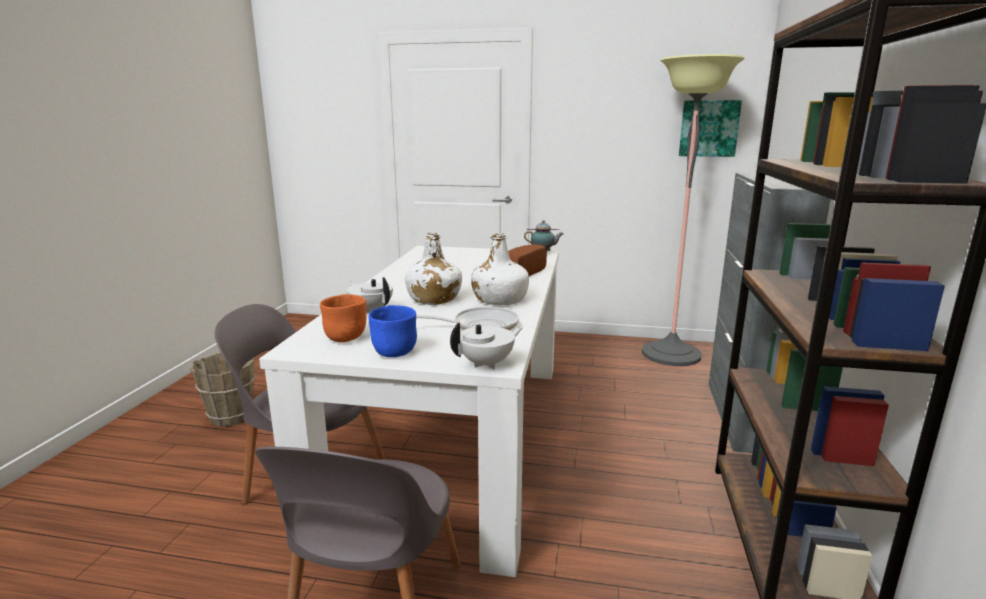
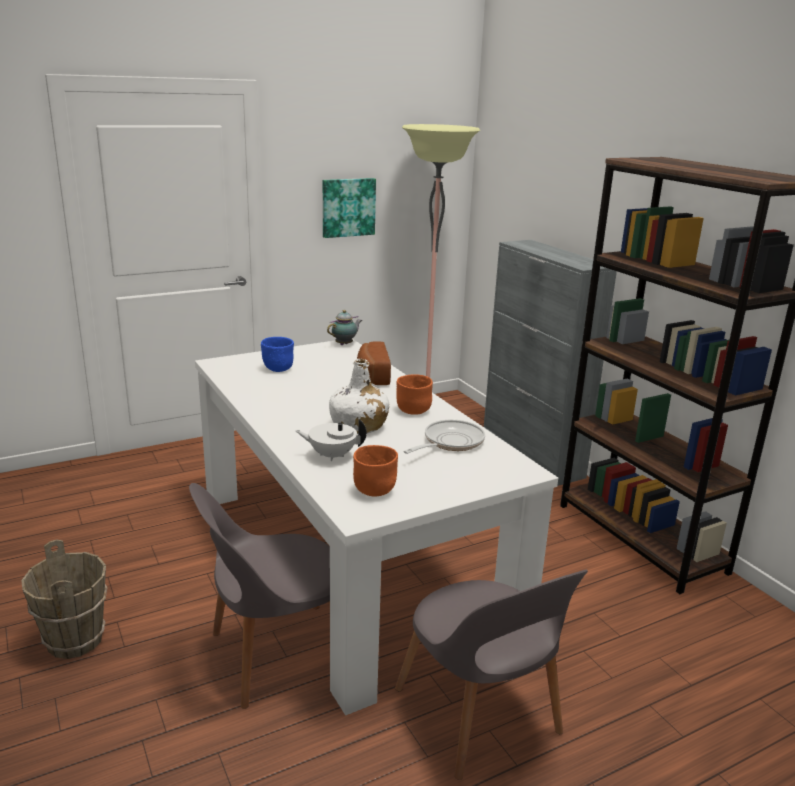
camera: 40 degrees left, 5 degrees up
blue bowl [369,305,417,357] -> blue bowl moved to [261,337,294,372]
white teapot [450,322,523,370] -> none
white bottle [471,233,529,305] -> orange bowl [396,374,433,415]
picture [679,100,742,157] -> picture moved to [323,178,376,238]

